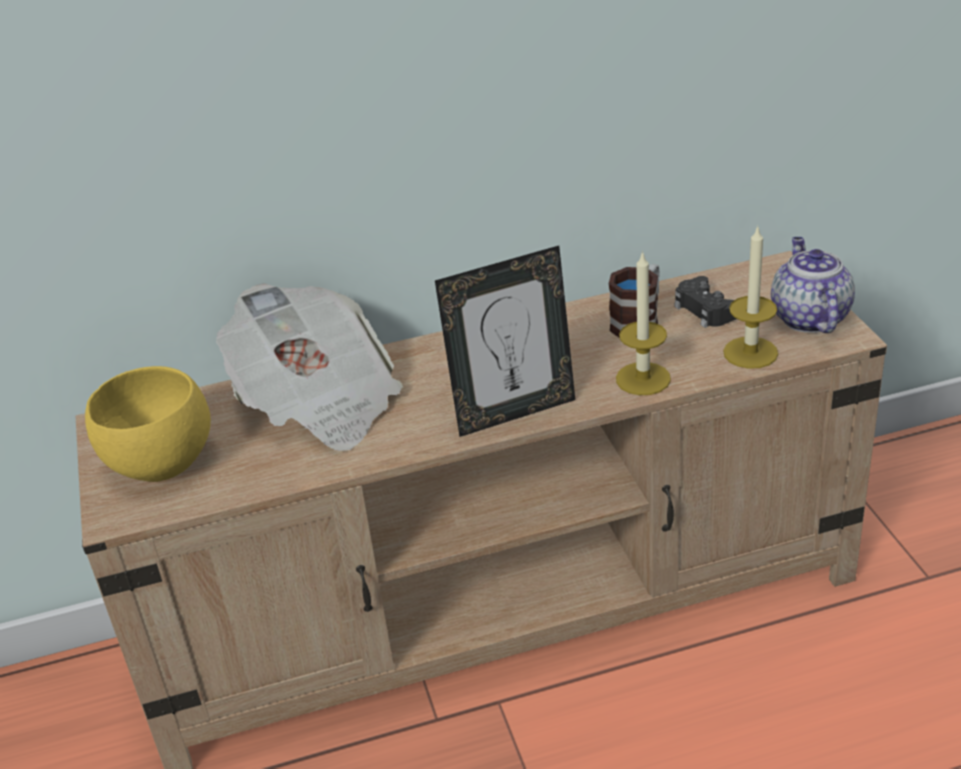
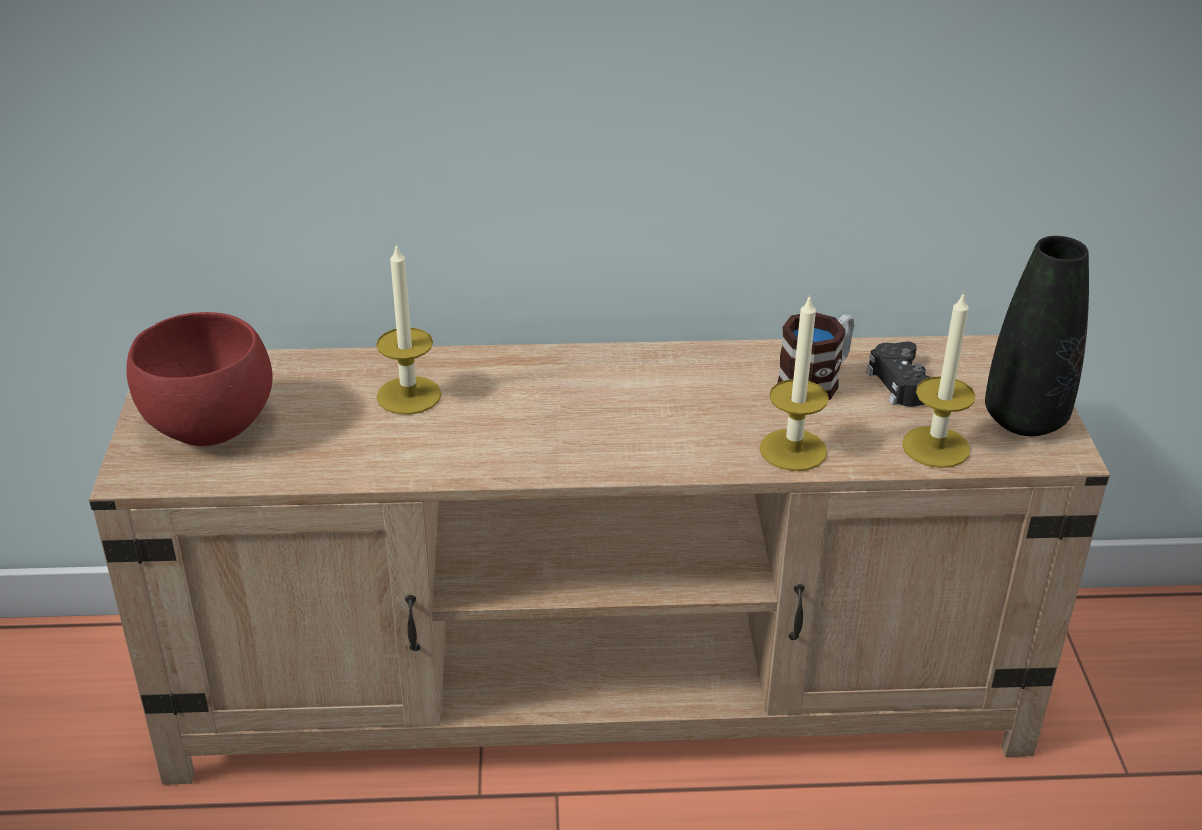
camera: 10 degrees right, 0 degrees up
yellow bowl [85,366,211,482] -> red bowl [126,312,273,446]
newspaper [216,284,403,451] -> candle [376,243,442,415]
picture frame [435,246,575,437] -> none
teapot [771,237,855,333] -> black vase [985,236,1089,437]

